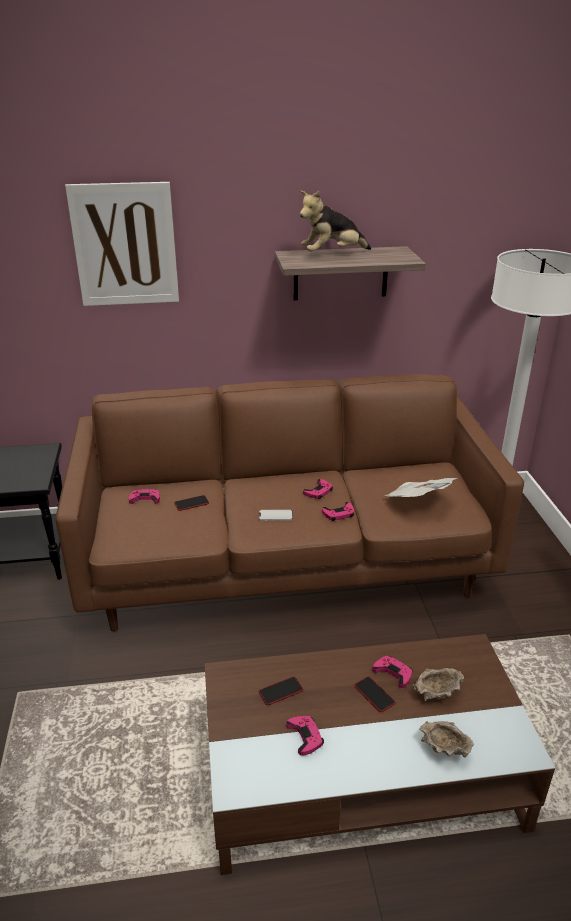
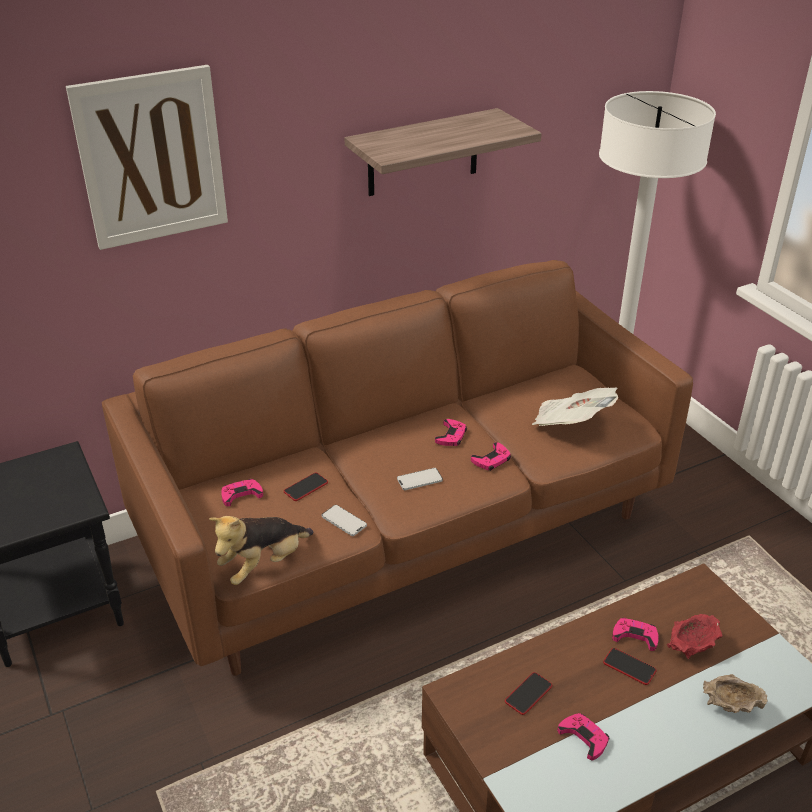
camera: 20 degrees left, 5 degrees up
plush toy [300,190,371,251] -> plush toy moved to [209,516,313,585]
beige bowl [412,668,464,702] -> red bowl [667,614,722,659]
none -> phone [322,505,367,536]

